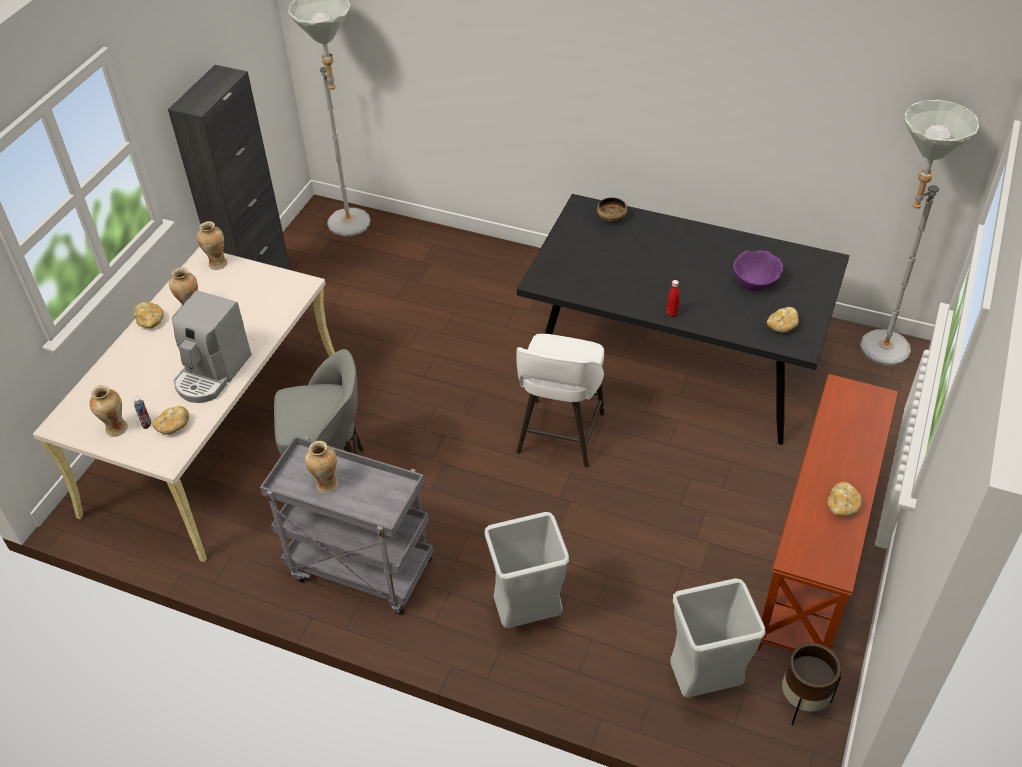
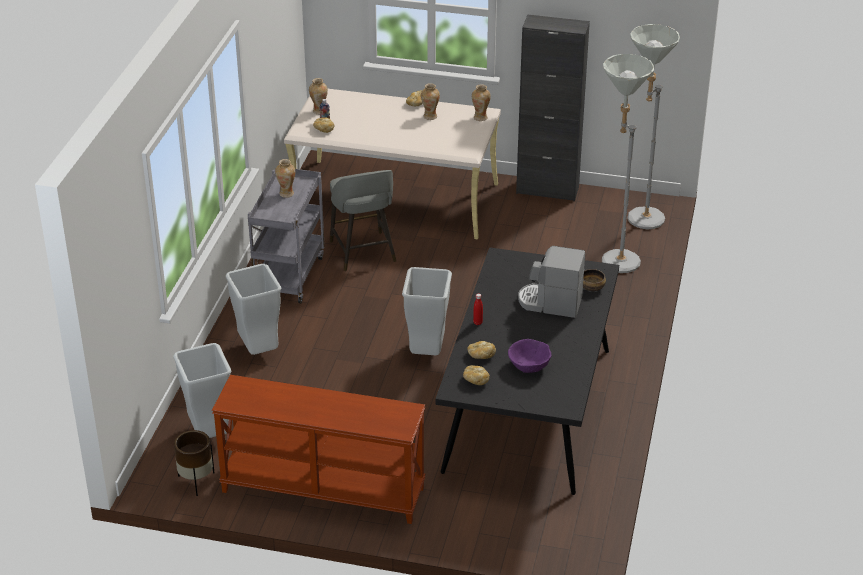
camera: 80 degrees right, 10 degrees down
coffee machine [172,290,252,403] -> coffee machine moved to [518,246,585,318]
white stool [516,334,604,467] -> grey trash can [402,267,452,355]
bread [827,482,862,517] -> bread moved to [468,341,496,359]
grey floor lamp [860,100,979,366] -> grey floor lamp moved to [602,54,654,273]

